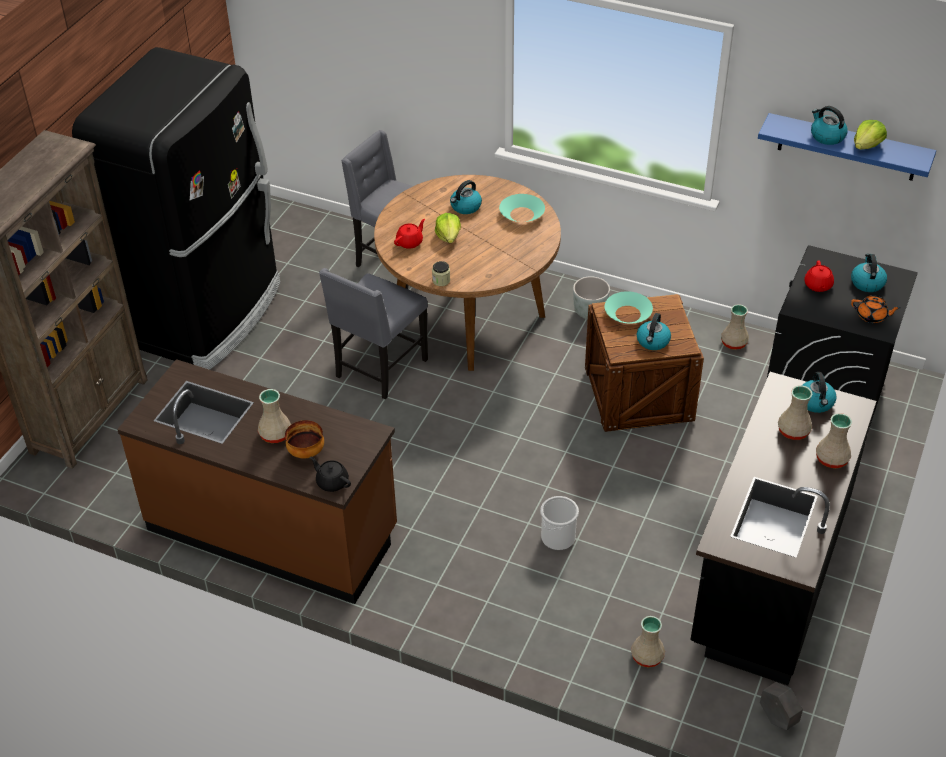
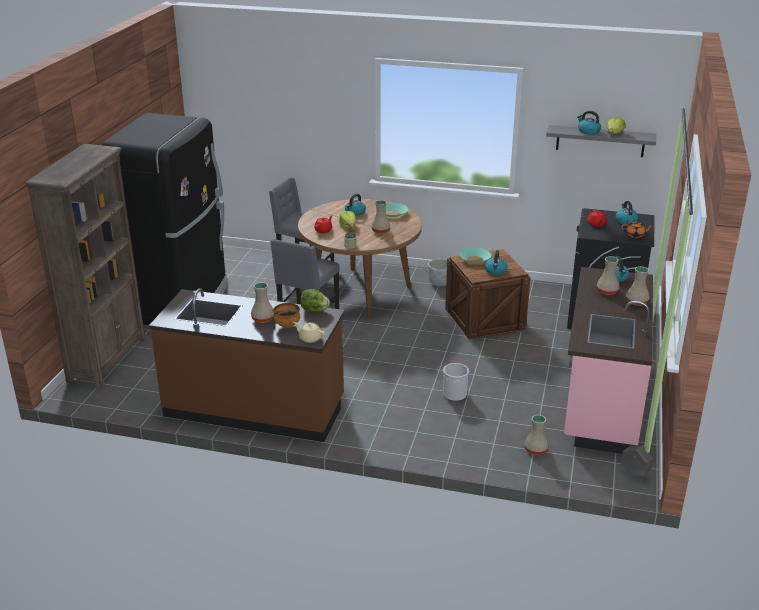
camera: 10 degrees left, 15 degrees down
black teapot [310,457,351,492] -> beige teapot [293,322,325,343]
black counter [690,372,876,685] -> pink counter [564,267,653,456]
beige vase [721,304,749,350] -> beige vase moved to [371,200,391,234]
blue shelf [758,113,936,181] -> grey shelf [546,125,656,157]
none -> lettuce [300,289,330,312]

